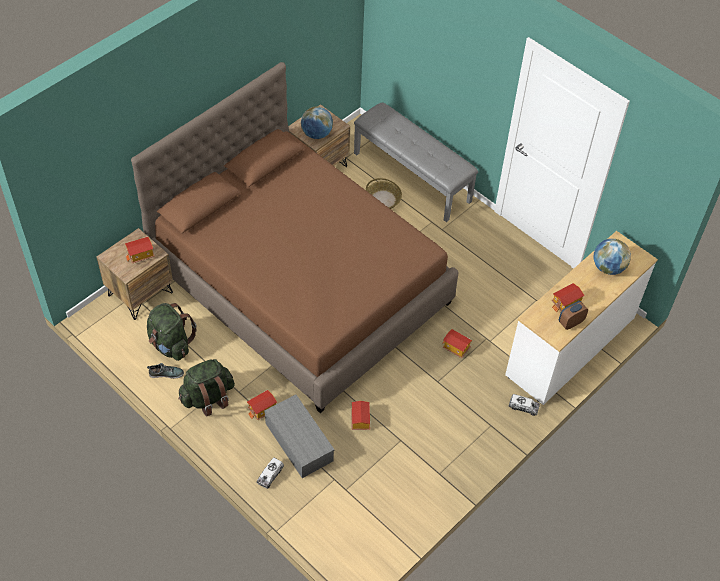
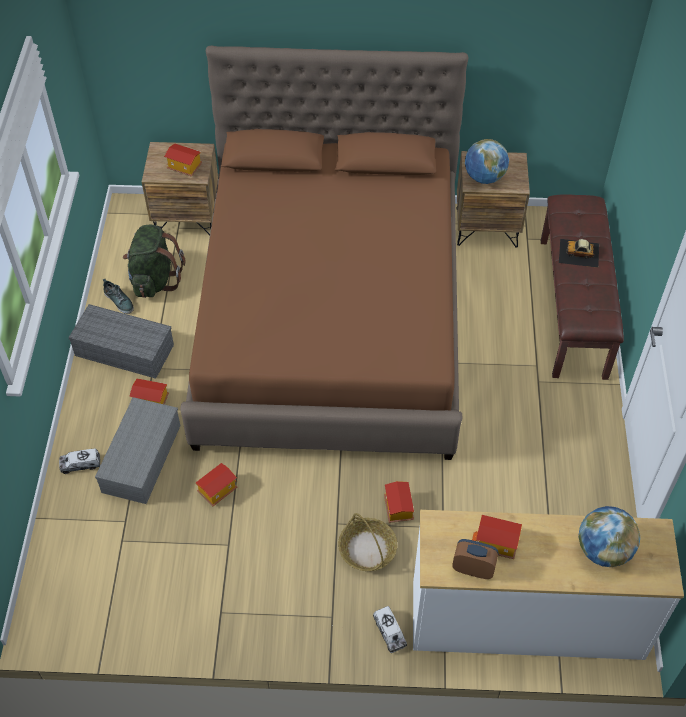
camera: 50 degrees right, 0 degrees up
green backpack [178,359,235,417] -> grey storage box [68,304,174,379]
grey bench [354,103,478,222] -> brown bench [541,194,624,380]
basket [366,178,402,209] -> basket moved to [338,513,397,571]
none -> toy car [559,239,599,268]

